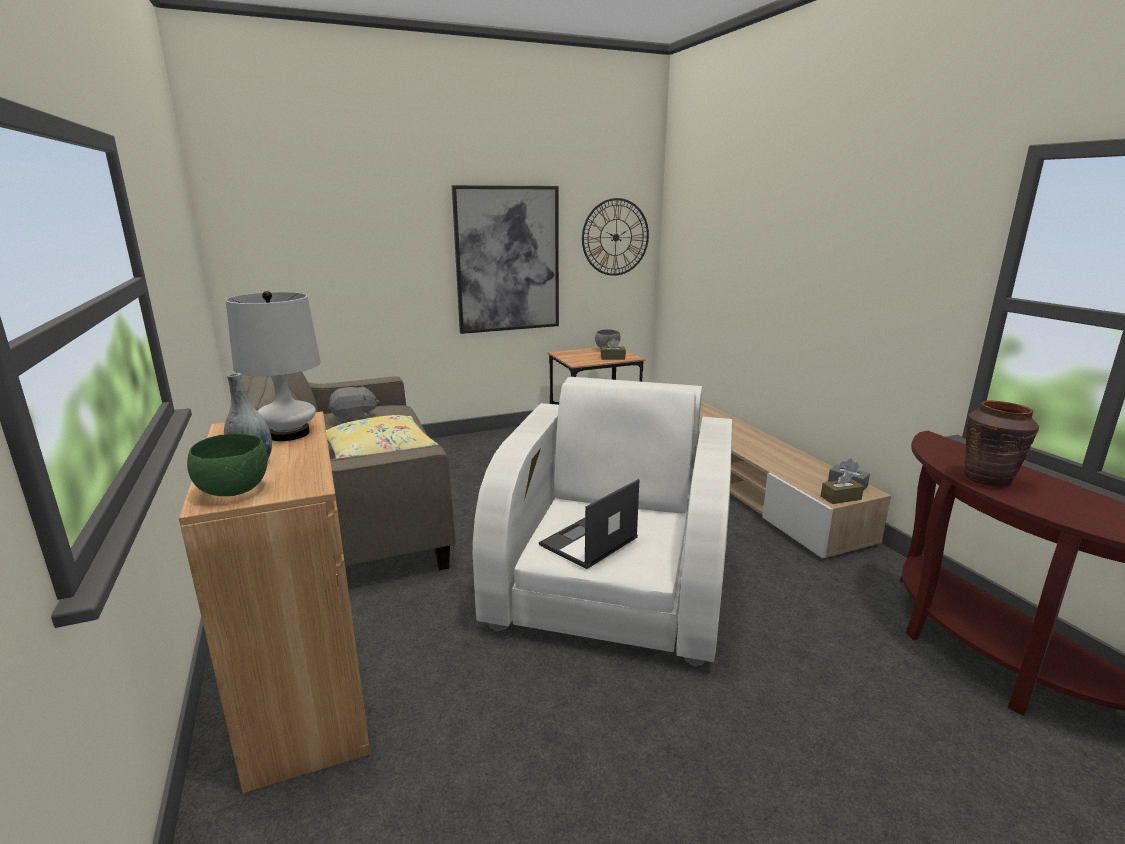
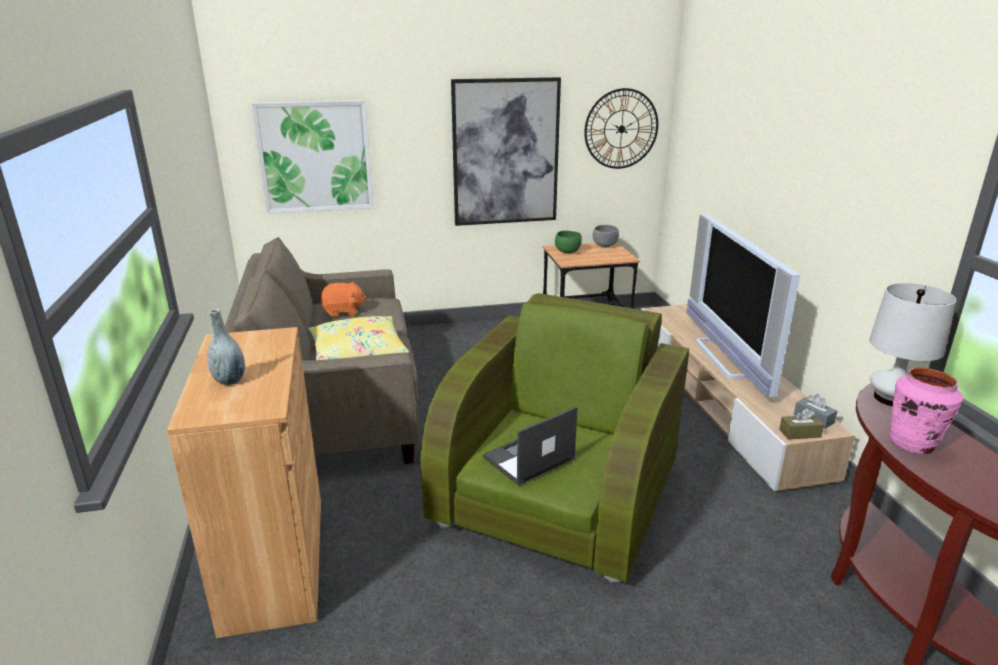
camera: 10 degrees right, 5 degrees up
green bowl [187,434,268,496] -> green bowl moved to [555,231,582,253]
white table lamp [226,291,321,441] -> white table lamp moved to [869,283,957,406]
grey plush toy [328,386,379,423] -> orange plush toy [320,282,367,317]
white armchair [473,377,732,667] -> green armchair [421,293,689,583]
brown tissue box [601,338,626,360] -> none
brown vase [964,400,1039,487] -> pink vase [890,367,963,455]
none -> picture [251,100,374,214]
none -> television [686,214,800,397]

